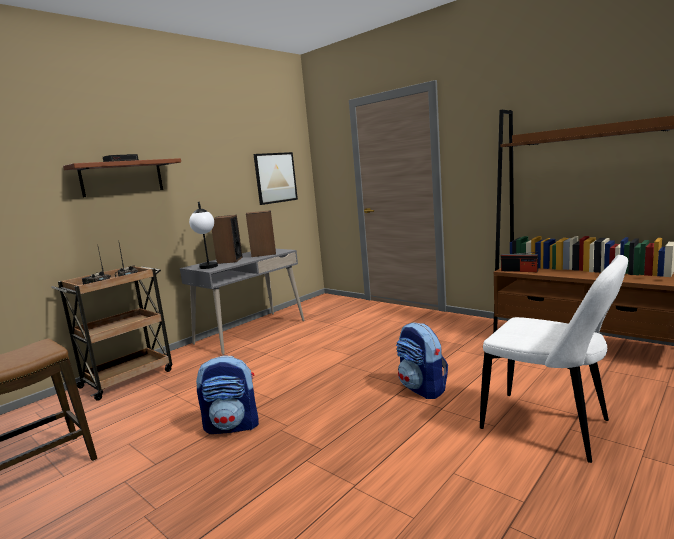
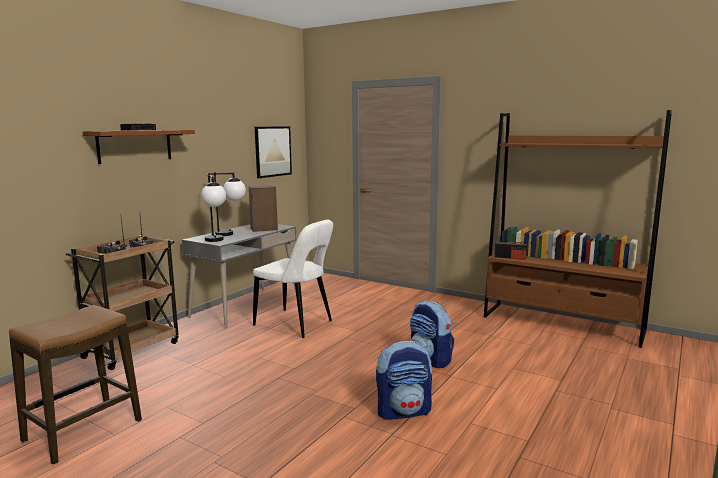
camera: 10 degrees left, 0 degrees up
backpack [196,355,259,434] -> backpack moved to [376,341,432,420]
speaker [212,215,243,264] -> table lamp [208,172,246,236]
white chair [480,255,628,463] -> white chair moved to [253,220,333,338]

